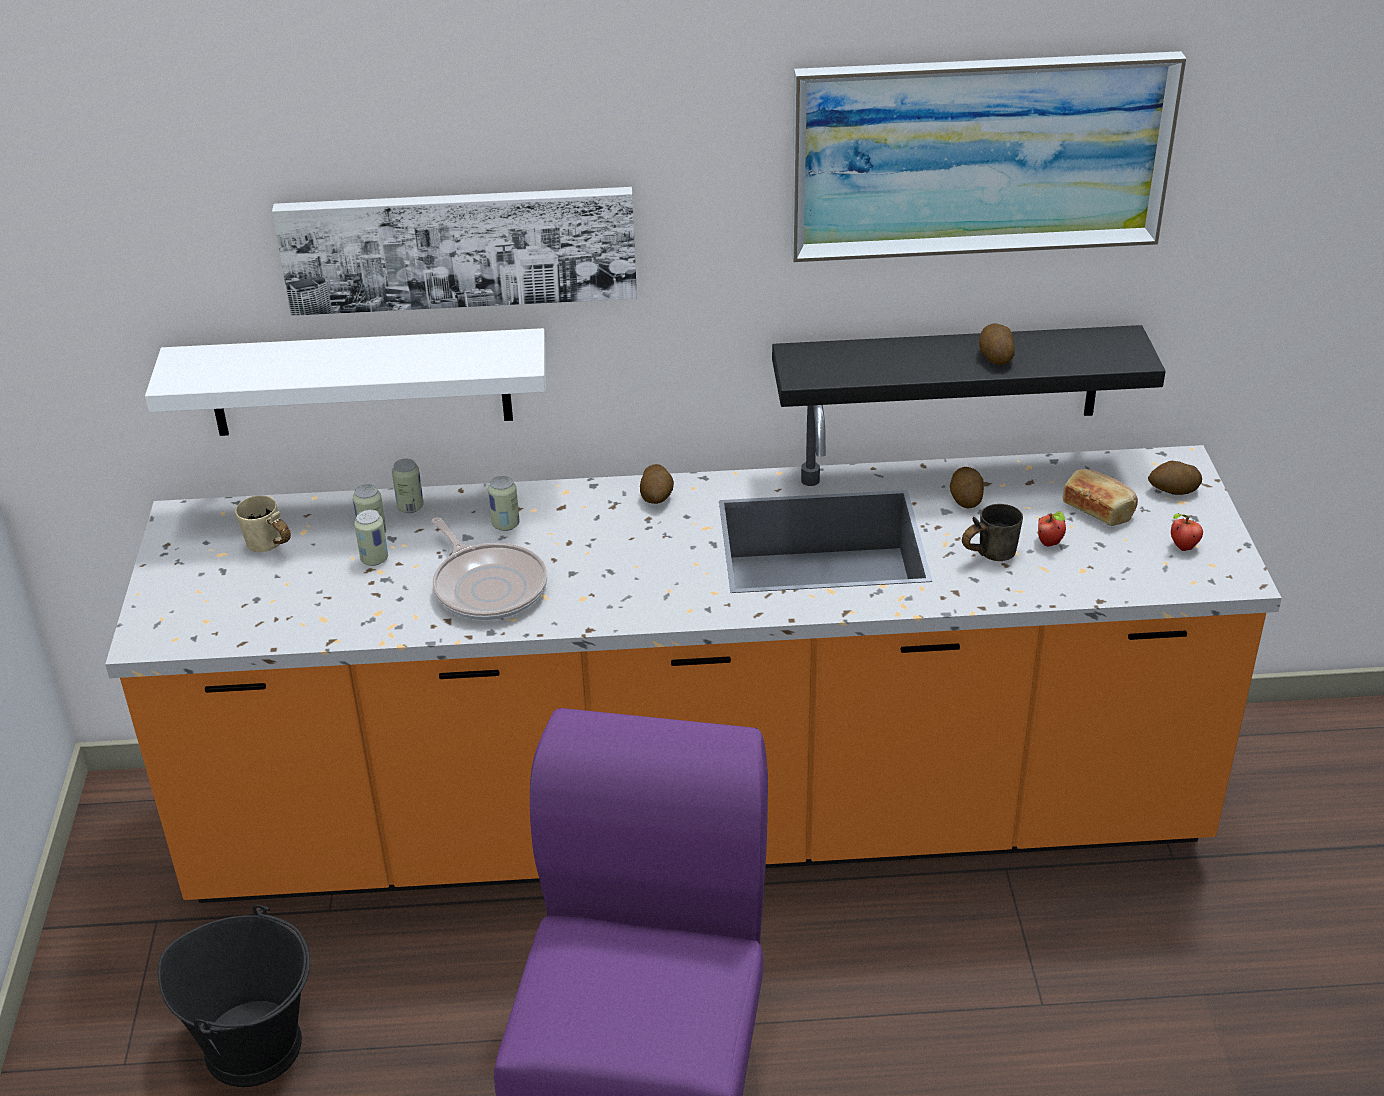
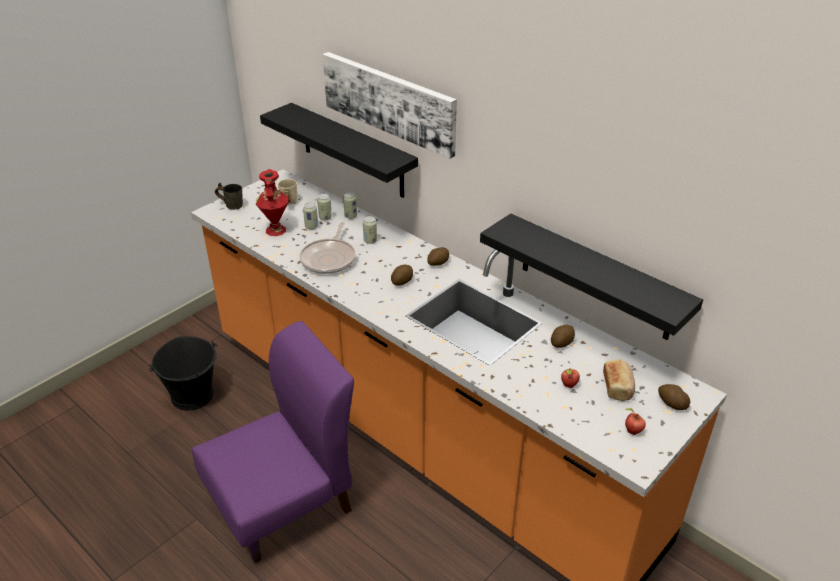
camera: 45 degrees right, 0 degrees up
white shelf [145,328,546,436] -> black shelf [260,103,418,198]
picture [791,51,1186,262] -> none
grey mug [962,504,1023,561] -> grey mug moved to [215,183,243,210]
potato [979,323,1015,365] -> potato moved to [391,265,413,285]
none -> red vase [256,169,289,236]

